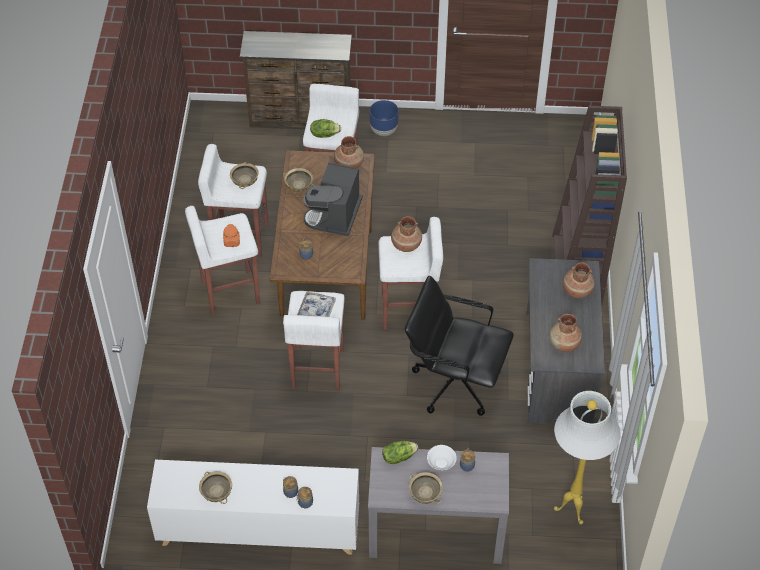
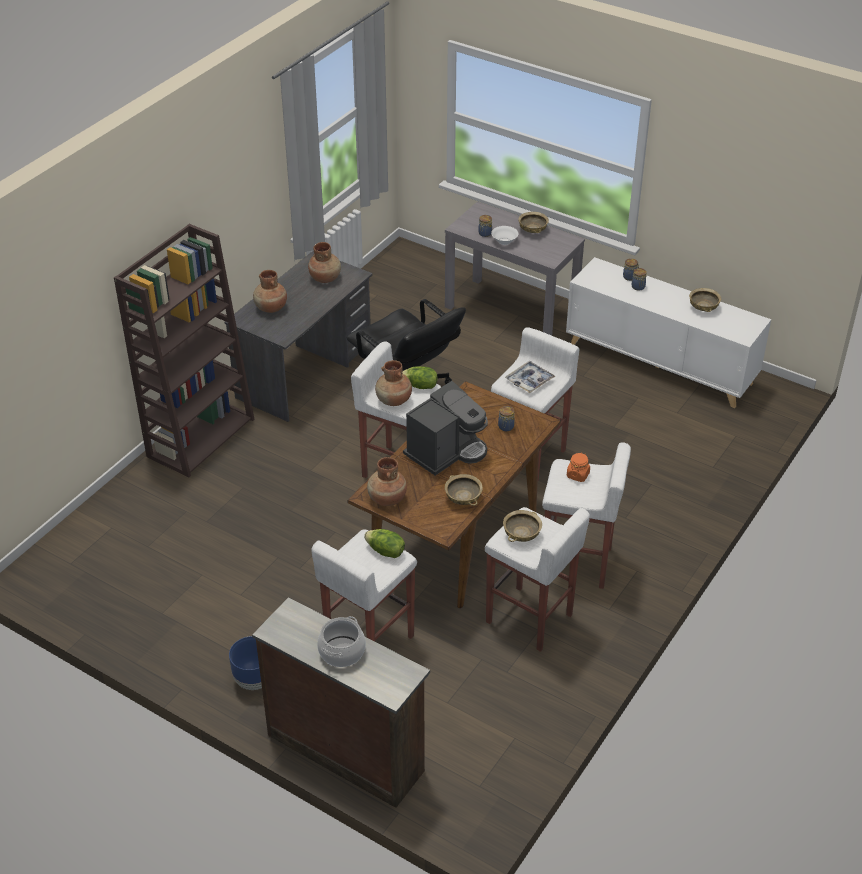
camera: 150 degrees left, 10 degrees down
lettuce [382,441,418,464] -> lettuce moved to [402,366,438,389]
white floor lamp [554,391,621,524] -> none
none -> cooking pot [317,616,366,667]

